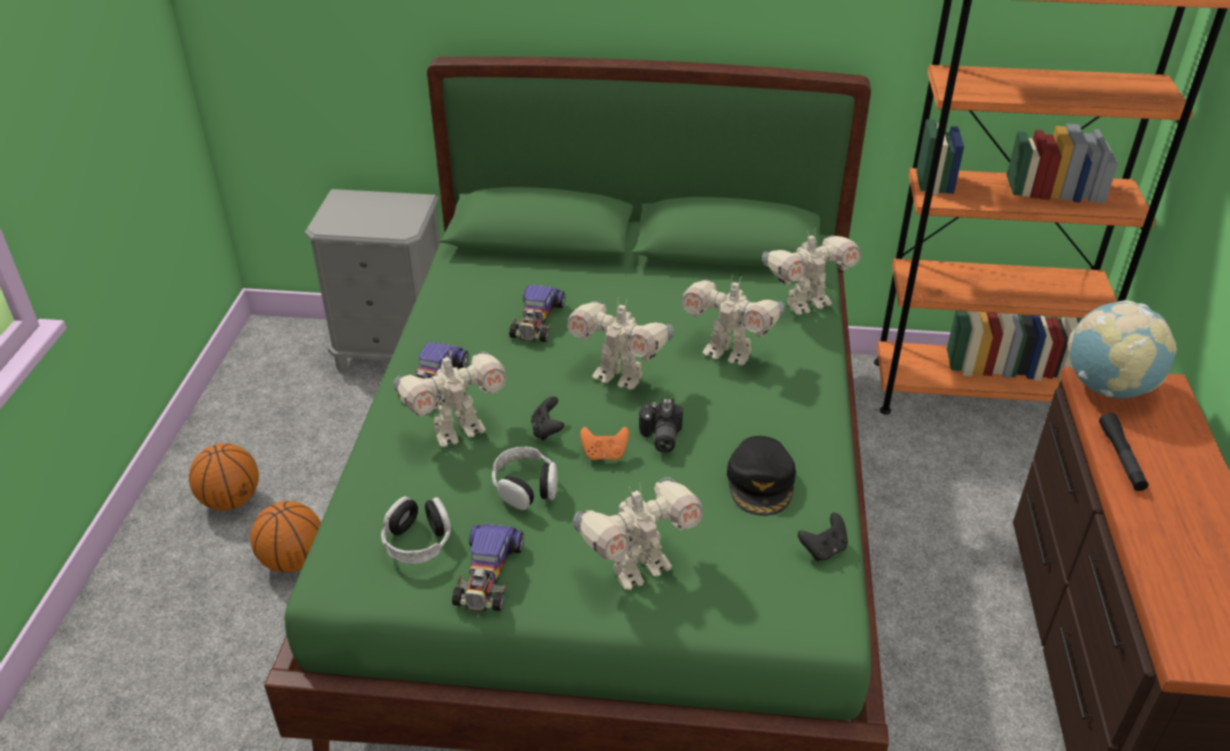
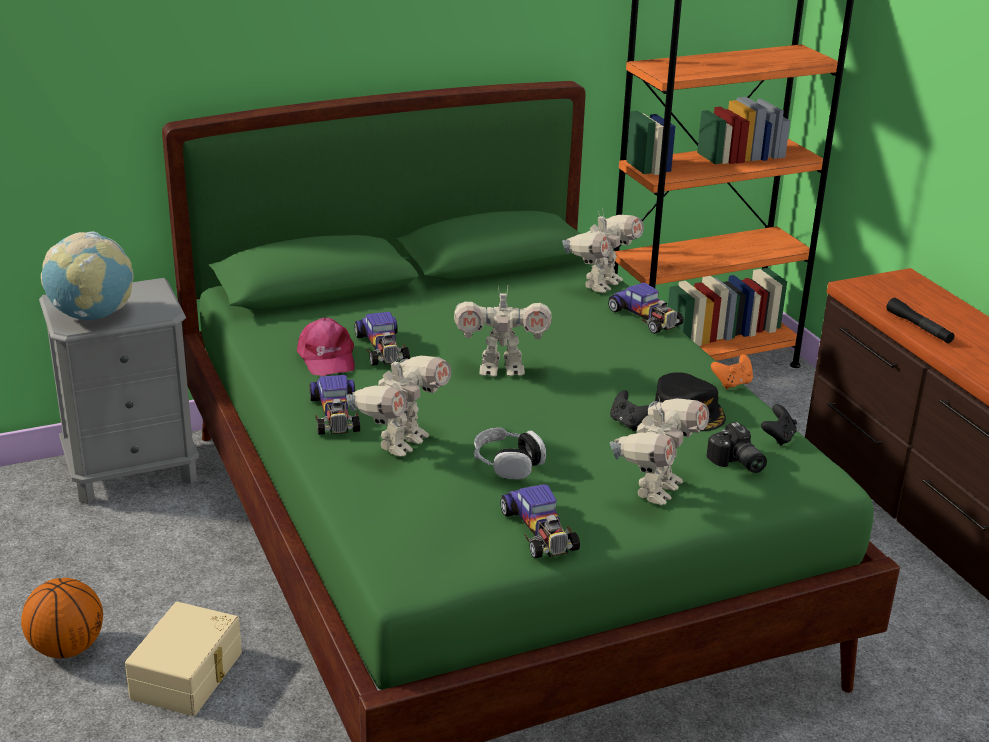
camera: 30 degrees left, 10 degrees down
basketball [250,501,321,572] -> beige storage box [125,602,242,716]
headphones [381,496,451,564] -> none
black game controller [531,396,564,441] -> black game controller moved to [610,390,649,431]
orange game controller [580,427,629,460] -> orange game controller moved to [711,354,753,389]
camera [639,398,683,453] -> camera moved to [707,422,767,473]
toy robot [682,278,785,365] -> none
globe [1067,300,1177,398] -> globe moved to [41,232,133,320]
none -> pink cap [297,318,355,376]
none -> toy car [608,283,683,334]

